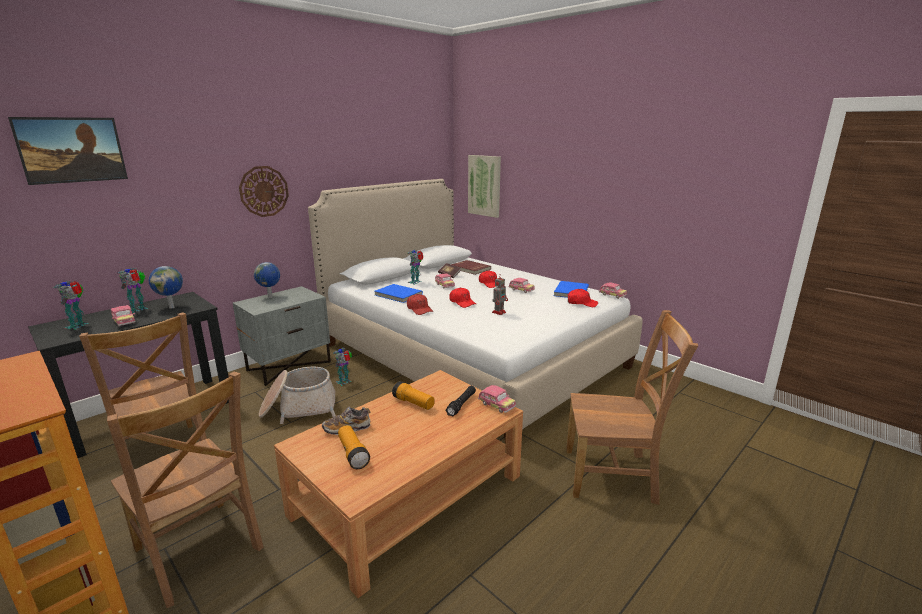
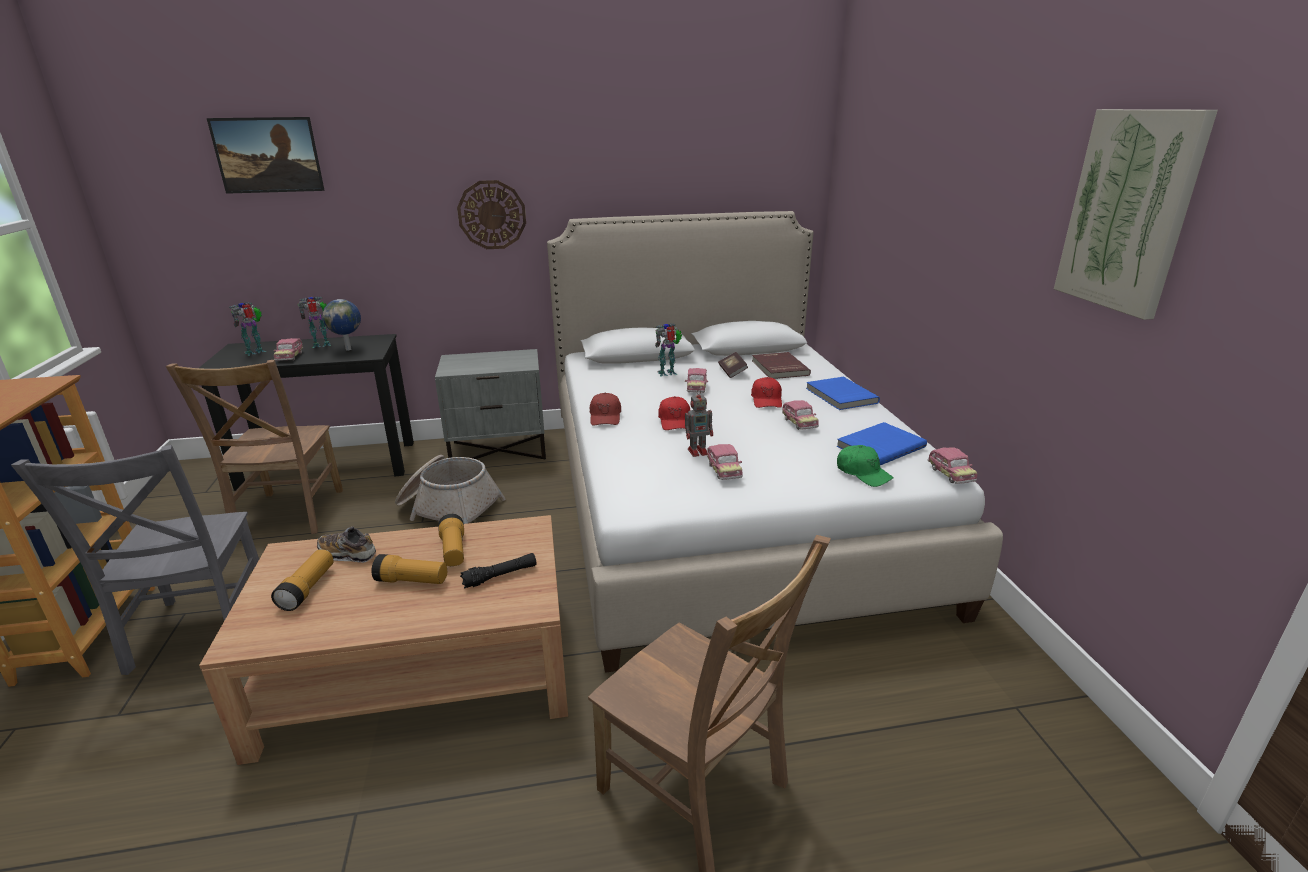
camera: 35 degrees right, 5 degrees up
brown chair [107,372,264,608] -> grey chair [11,445,259,675]
globe [254,262,280,298] -> none
toy robot [333,348,352,386] -> none
blue book [375,284,423,303] -> blue book moved to [806,377,880,410]
picture [468,155,501,218] -> picture moved to [1054,109,1218,320]
toy car [478,385,516,413] -> toy car moved to [707,444,743,480]
red cap [568,289,598,307] -> green cap [837,445,894,487]
none -> flashlight [371,554,447,584]

